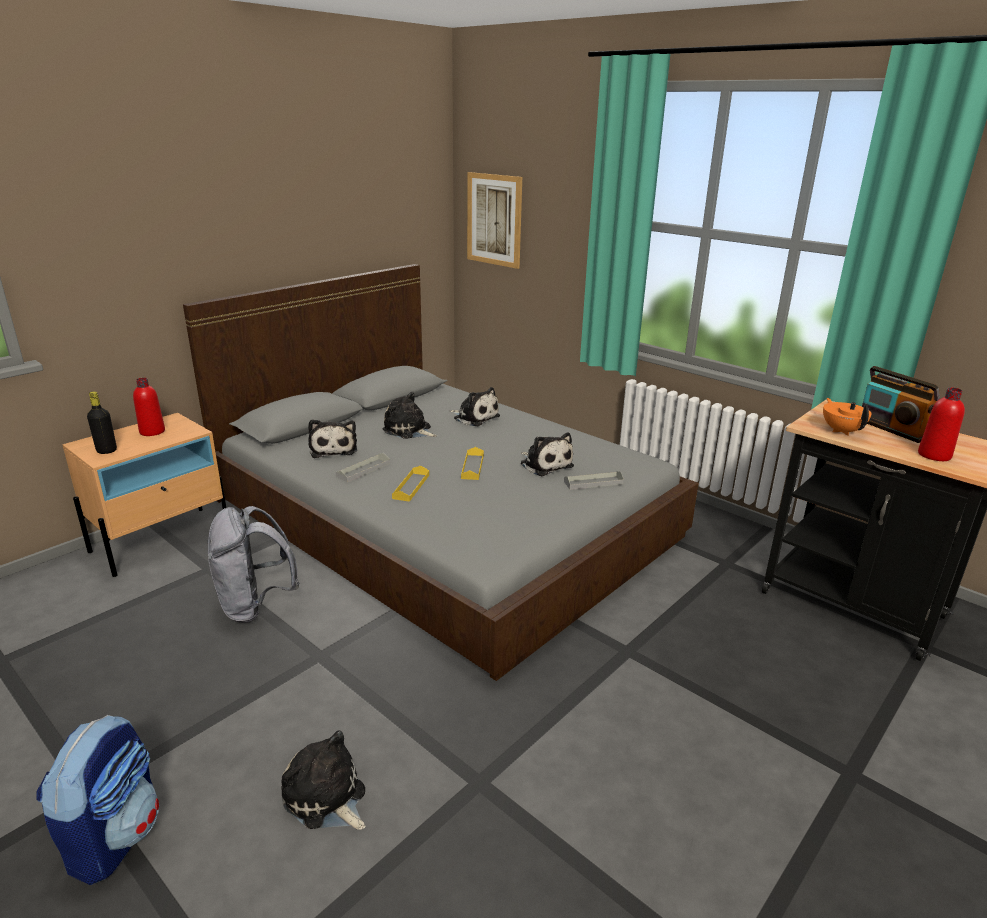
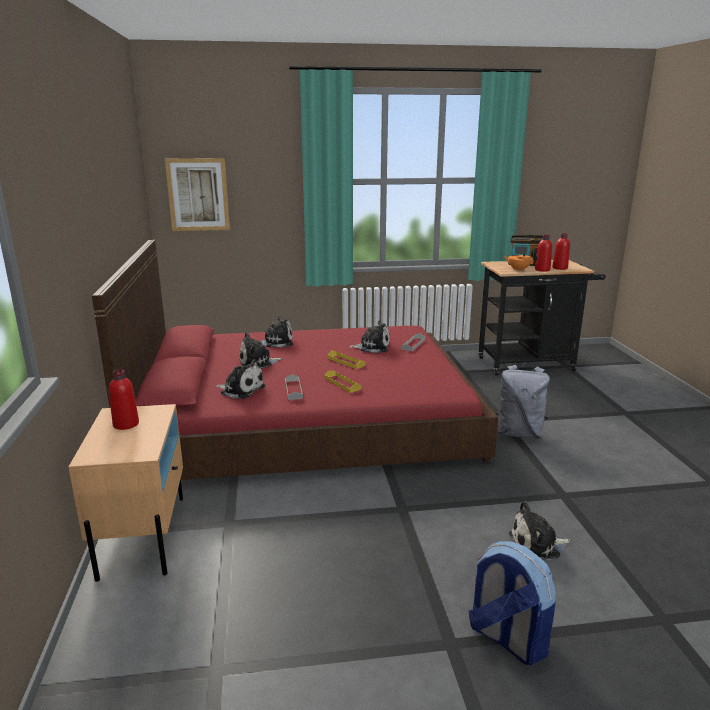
camera: 50 degrees left, 5 degrees down
black bottle [87,391,117,454] -> none
grey bed [183,264,699,681] -> red bed [92,240,499,480]
grey backpack [207,506,299,623] -> grey backpack moved to [496,365,550,439]
none -> red bottle [535,235,552,272]

